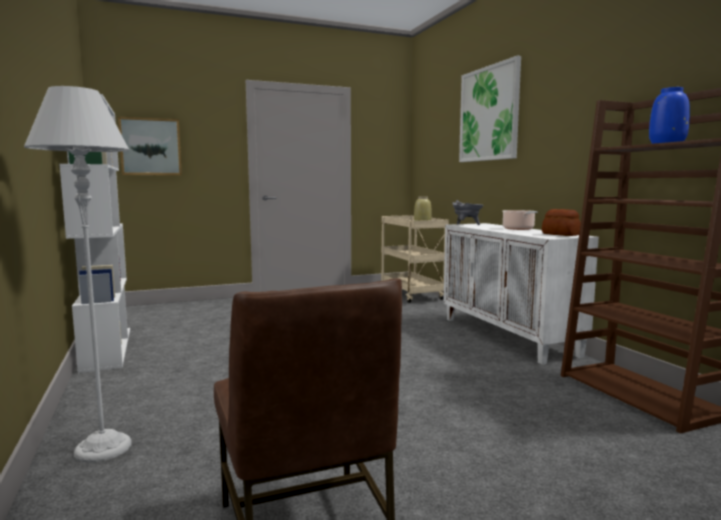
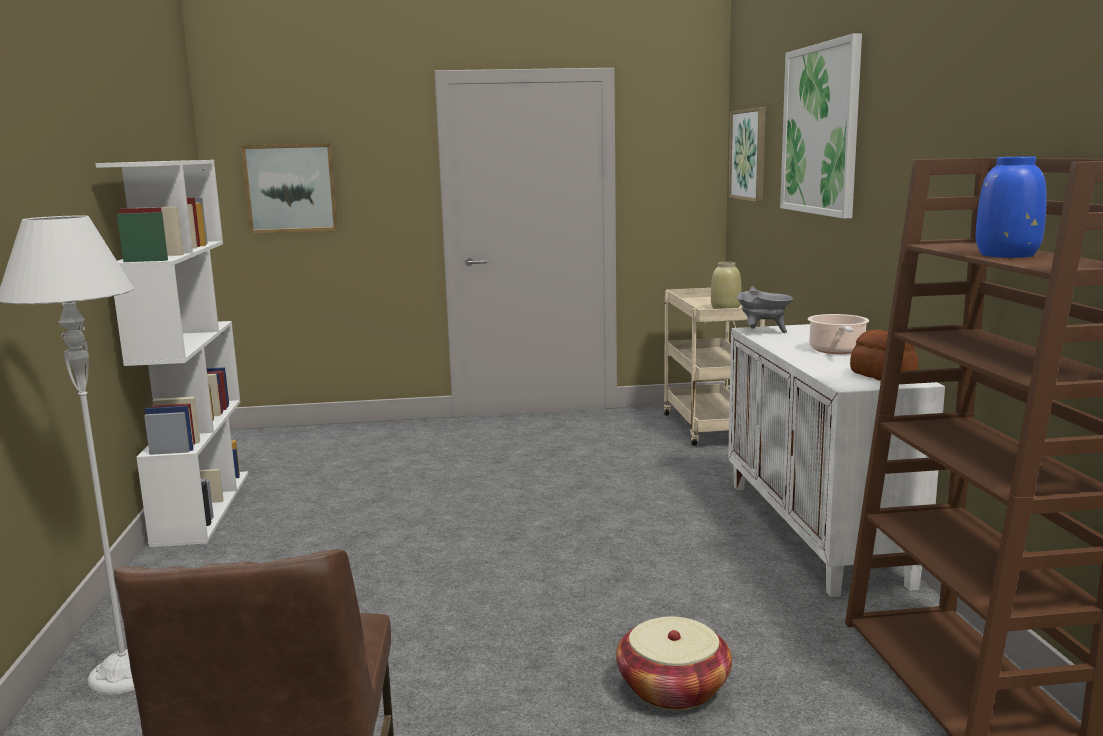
camera: 15 degrees right, 5 degrees up
none -> basket [616,616,732,710]
none -> picture [728,107,766,202]

